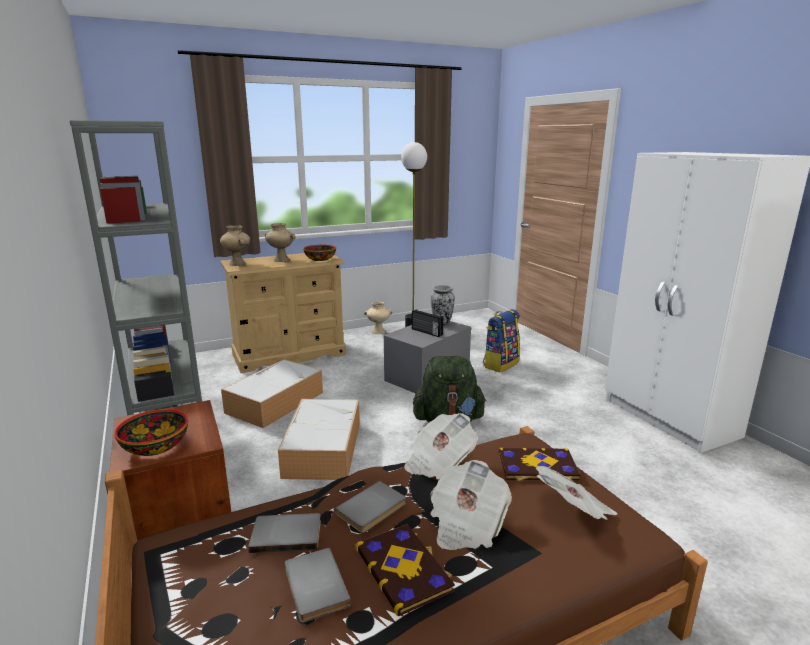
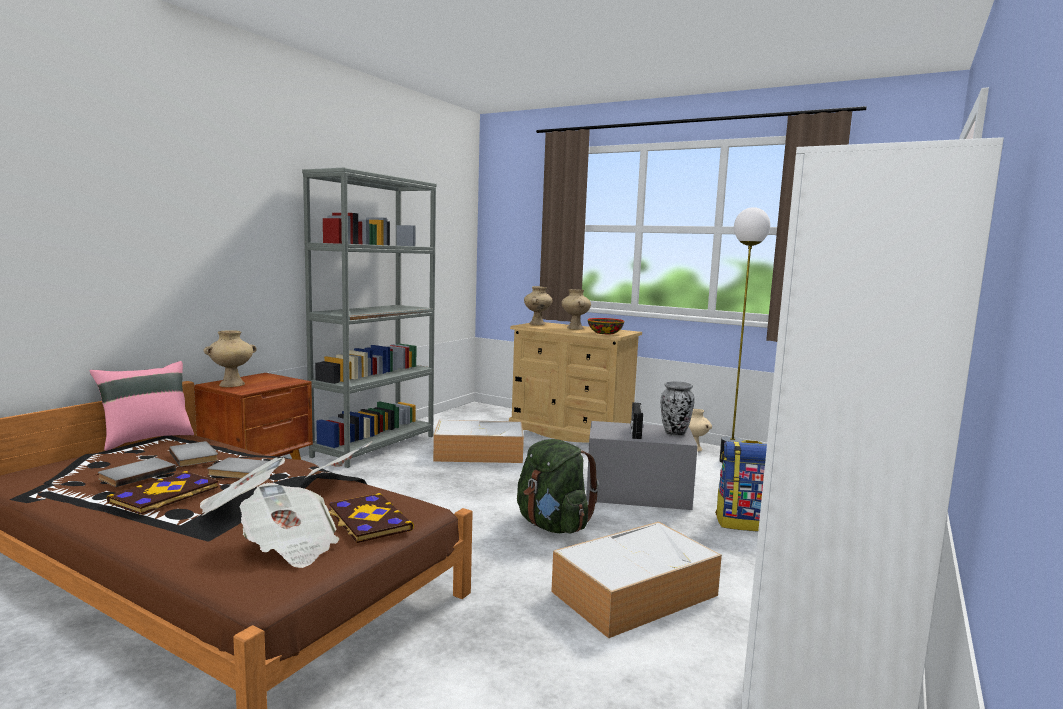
camera: 55 degrees right, 10 degrees down
bowl [114,409,188,456] -> beige vase [204,330,257,387]
storage box [278,399,360,480] -> storage box moved to [551,522,722,638]
none -> pink pillow [90,361,194,451]

